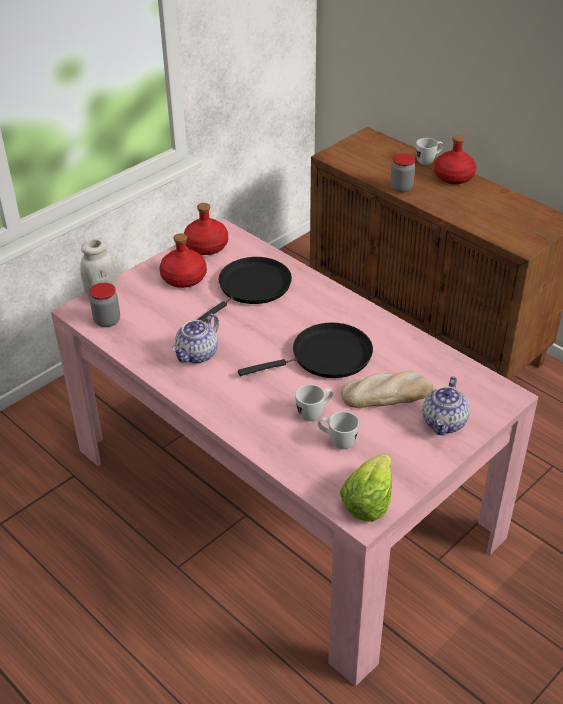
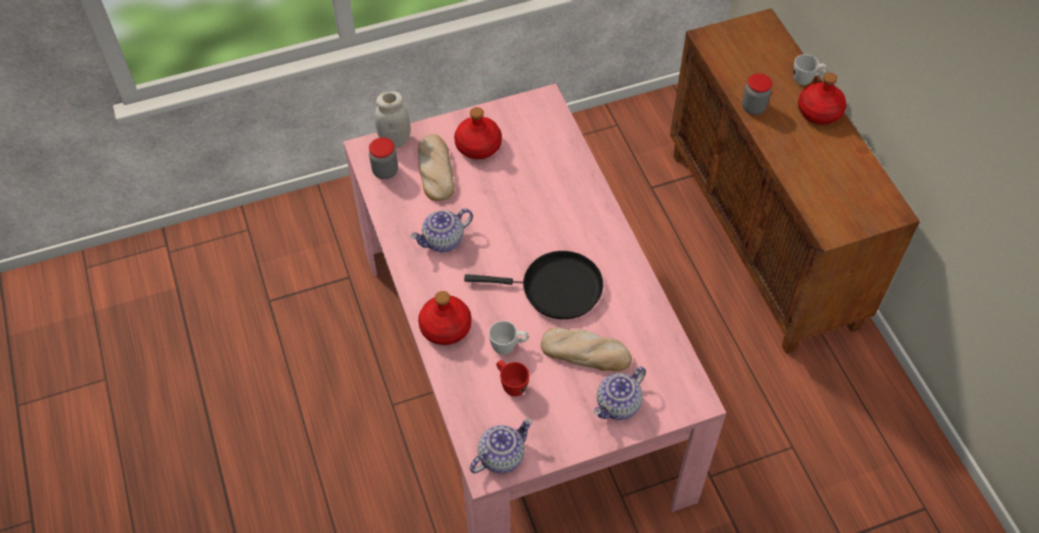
camera: 25 degrees right, 15 degrees up
red bottle [184,203,228,255] -> red bottle moved to [418,291,471,345]
black frying pan [197,257,292,322] -> none
white mug [318,411,359,449] -> red mug [496,360,529,396]
lettuce [340,454,392,522] -> teapot [470,418,532,473]
none -> bread [418,134,454,201]

